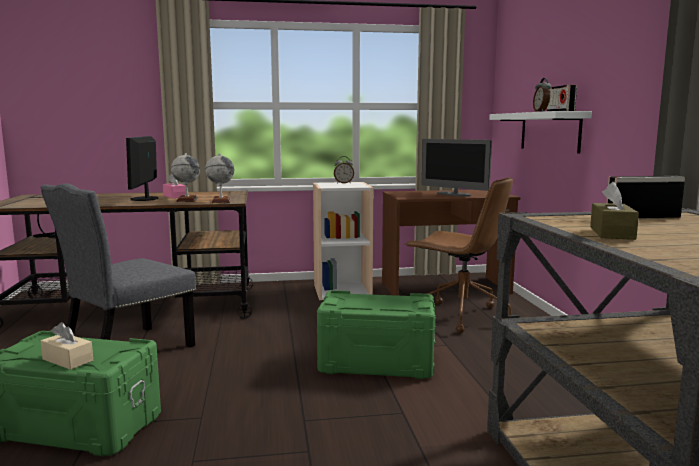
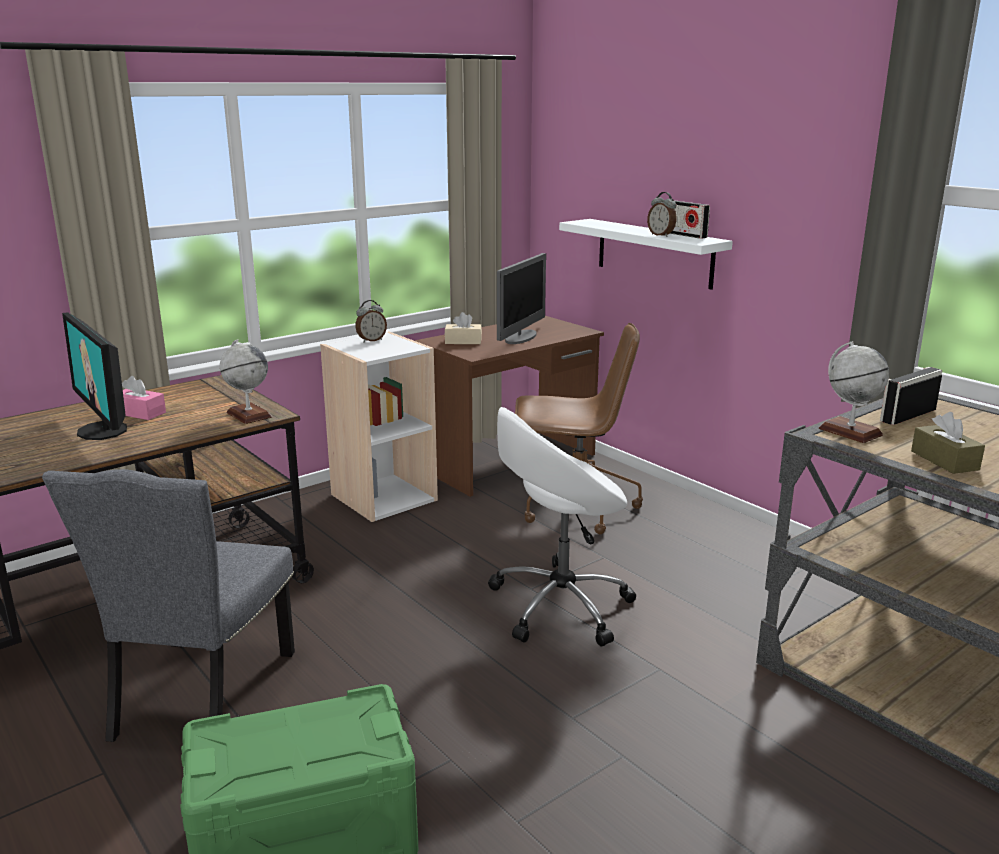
camera: 30 degrees left, 10 degrees up
beige tissue box [41,322,93,370] -> beige tissue box moved to [445,312,482,344]
globe [171,153,200,202] -> globe moved to [818,341,889,443]
green storage box [317,290,436,379] -> white office chair [488,407,636,646]
monitor [421,139,492,197] -> monitor turned 75 degrees counterclockwise [497,253,546,344]

